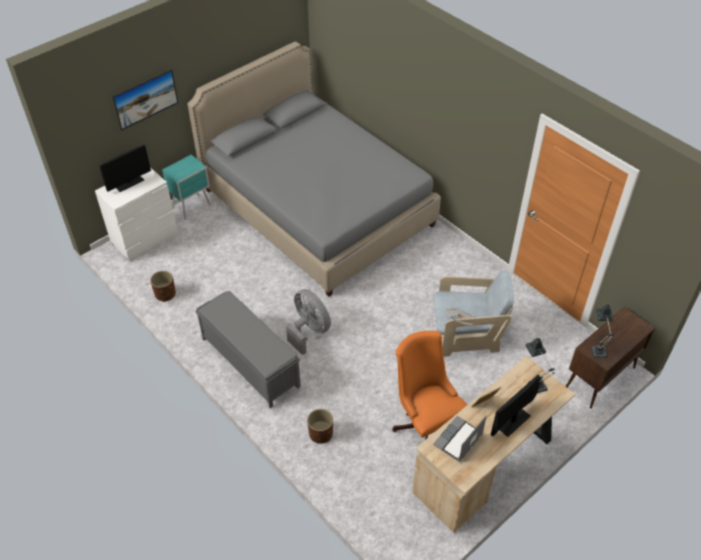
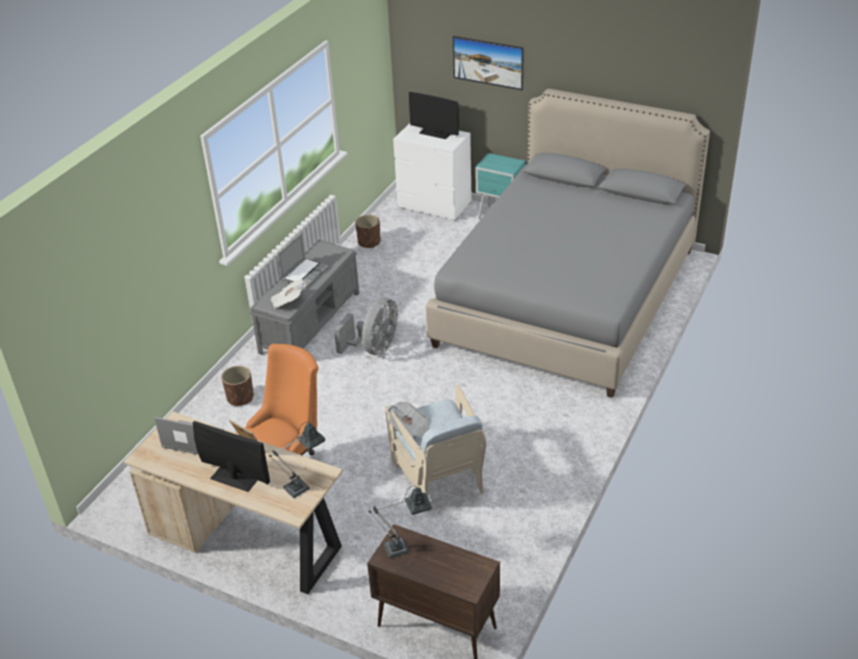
camera: 70 degrees right, 10 degrees down
none -> newspaper [271,279,306,309]
none -> laptop [278,234,329,288]

